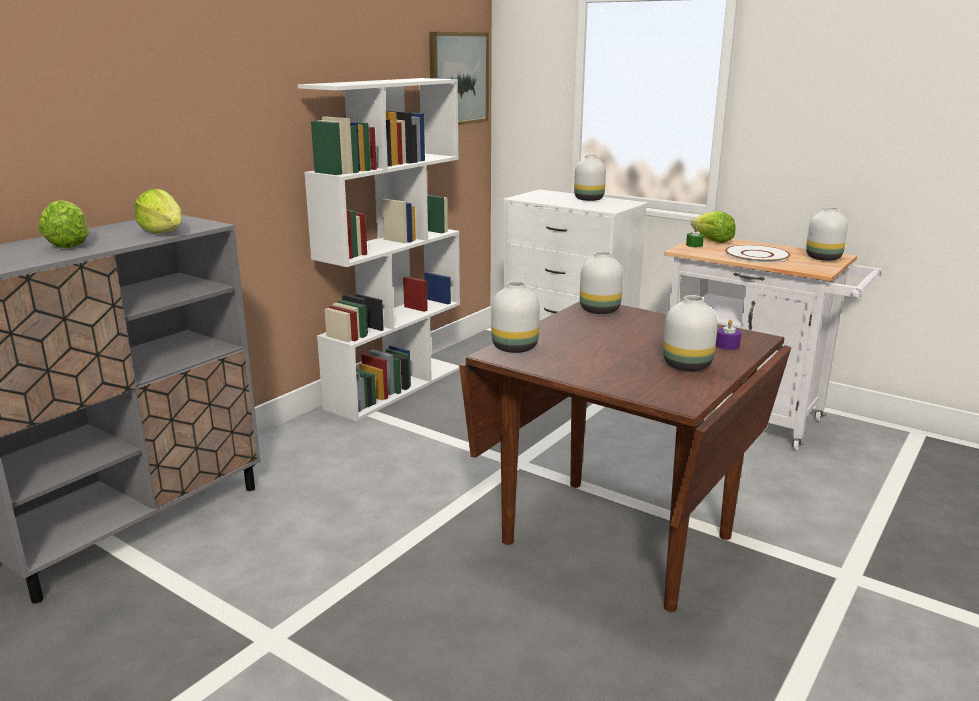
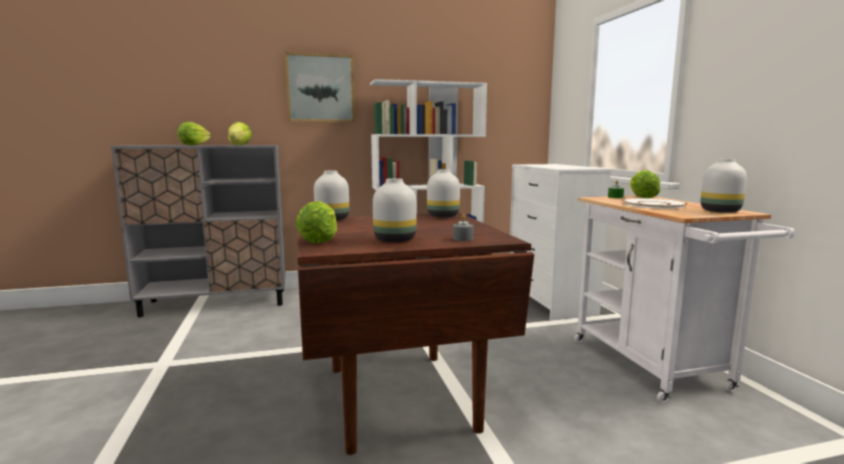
camera: 40 degrees right, 10 degrees down
picture [429,32,489,125] -> picture moved to [285,52,355,123]
white vase [574,155,606,201] -> none
purple candle [716,320,741,350] -> grey candle [453,214,474,241]
none -> lettuce [295,201,337,243]

